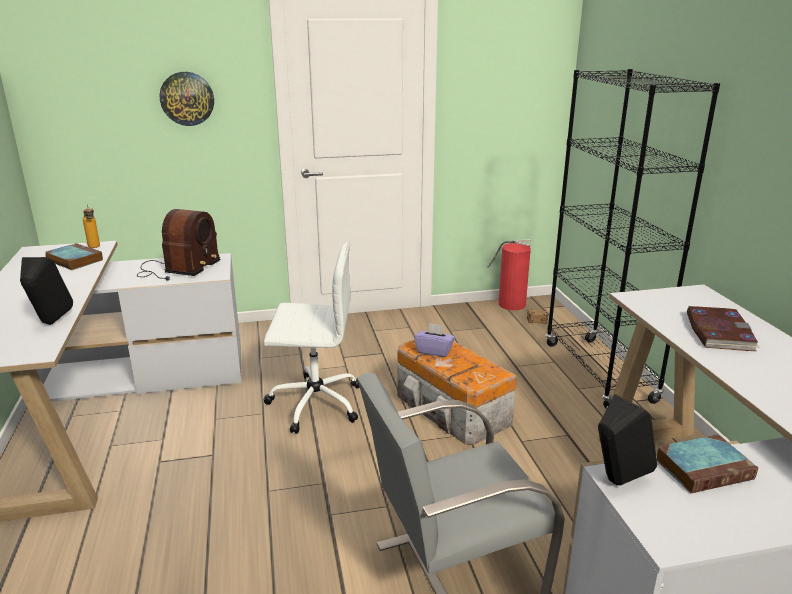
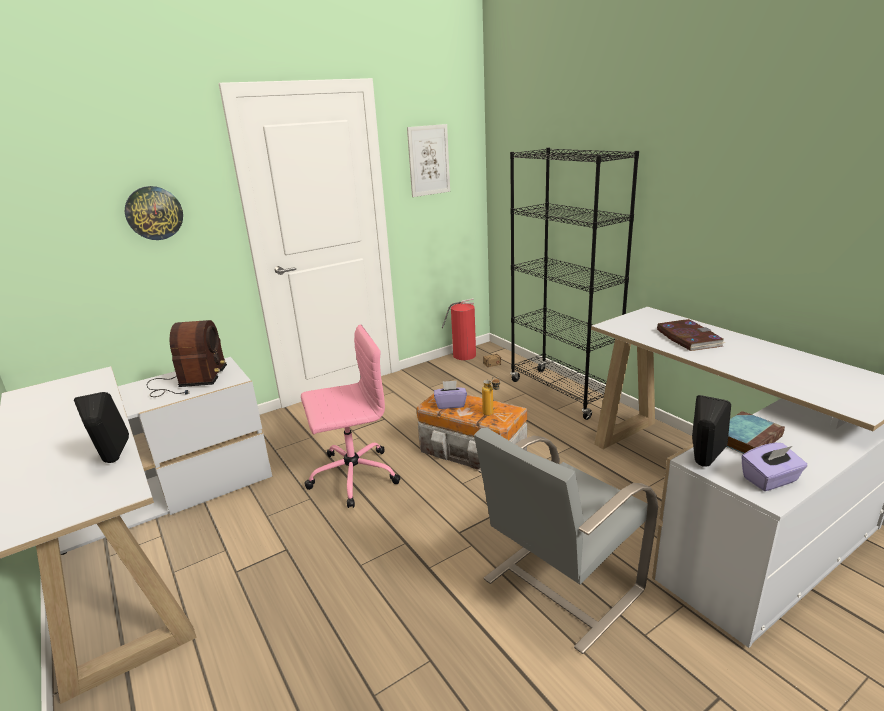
camera: 20 degrees left, 0 degrees up
book [45,243,103,270] -> none
bottle [83,204,100,248] -> bottle moved to [482,376,500,416]
white office chair [264,242,360,434] -> pink office chair [301,324,401,508]
none -> picture [407,124,450,197]
none -> purple tissue box [741,443,807,491]

